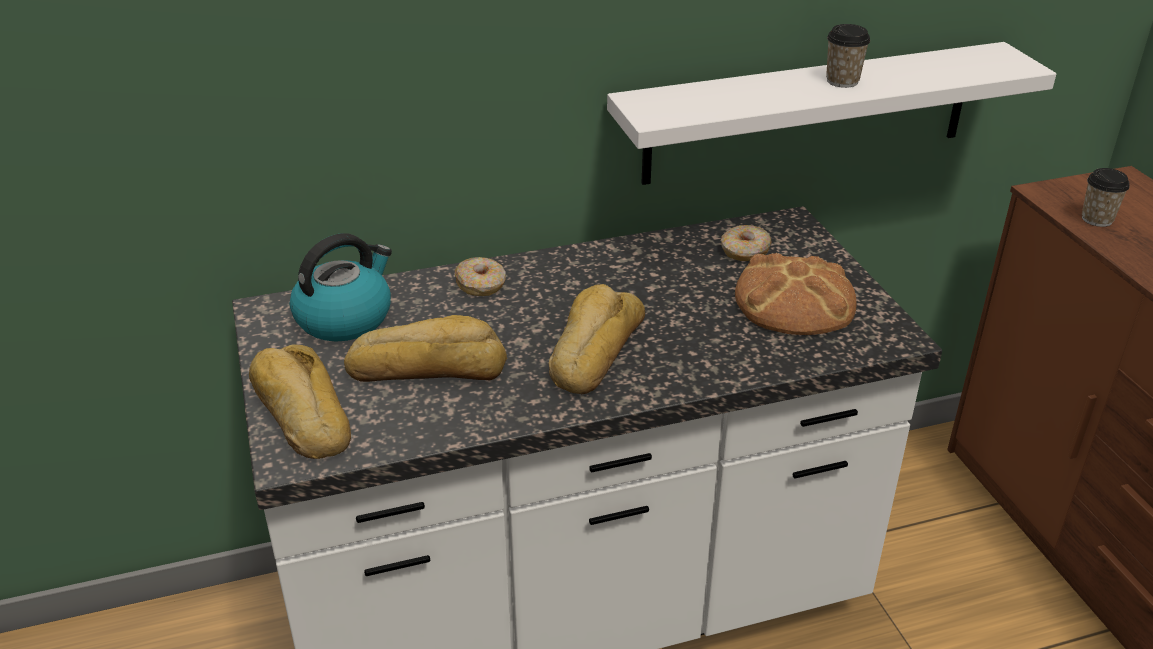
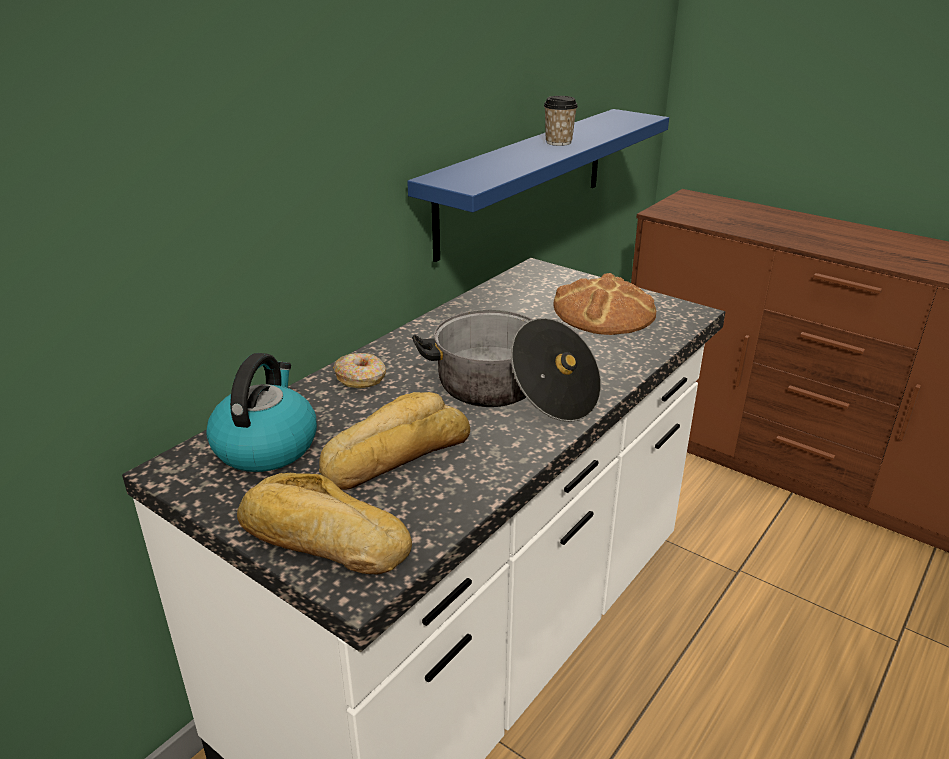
camera: 35 degrees left, 5 degrees down
bread [549,284,645,394] -> cooking pot [412,310,602,422]
white shelf [607,42,1056,185] -> blue shelf [407,109,669,262]
donut [721,225,772,261] -> none
cup [1082,168,1130,227] -> none

